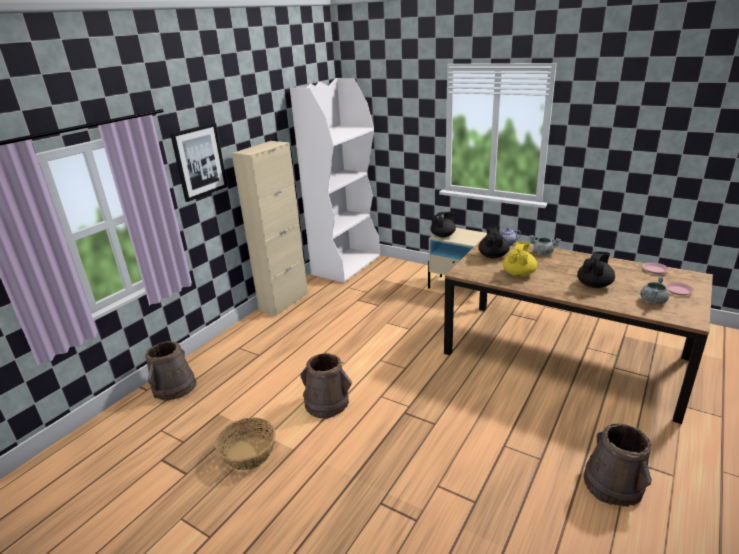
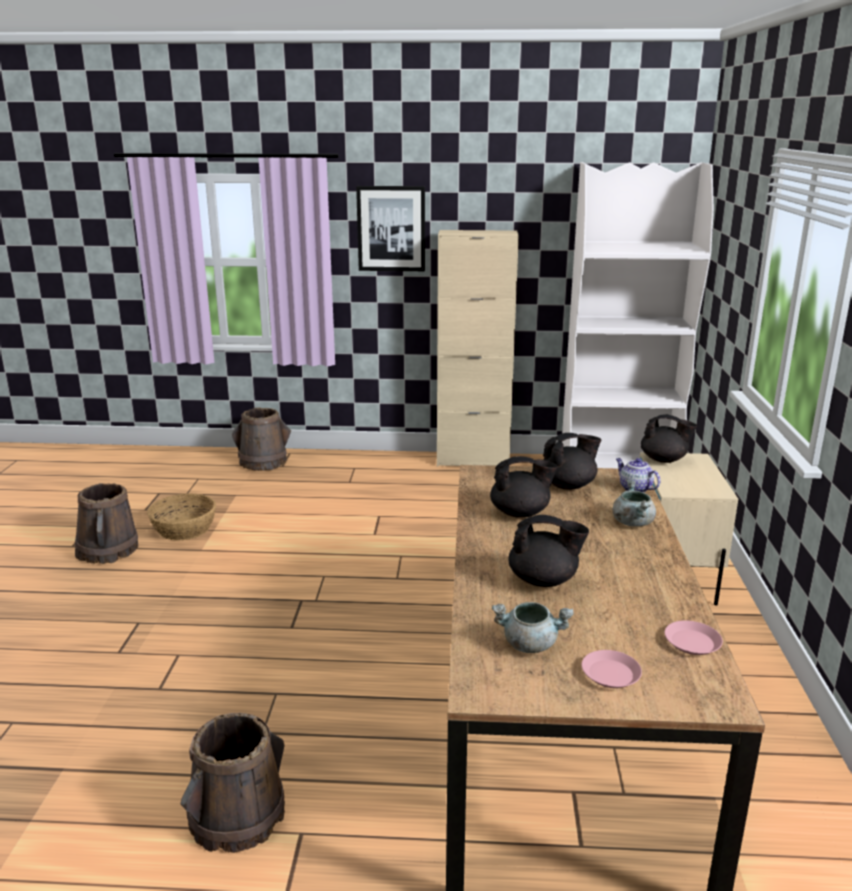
camera: 60 degrees right, 5 degrees down
brown bucket [300,353,352,419] -> brown bucket moved to [75,483,138,564]
yellow teapot [503,242,537,277] -> black teapot [490,456,558,518]

